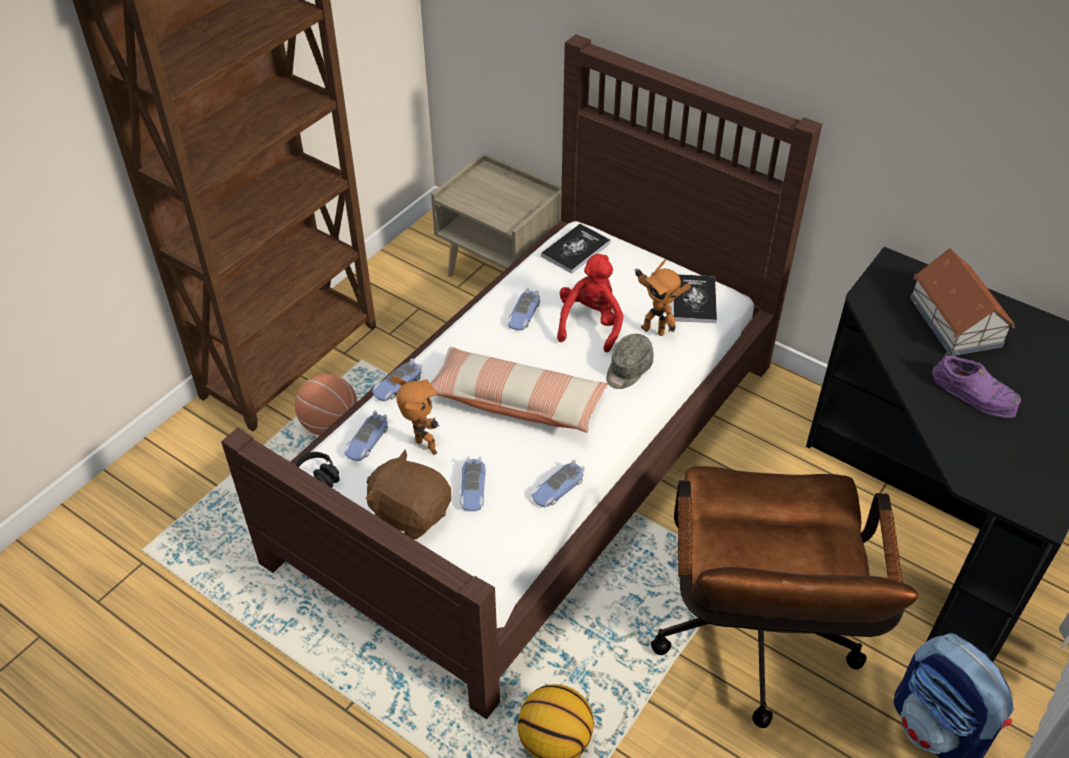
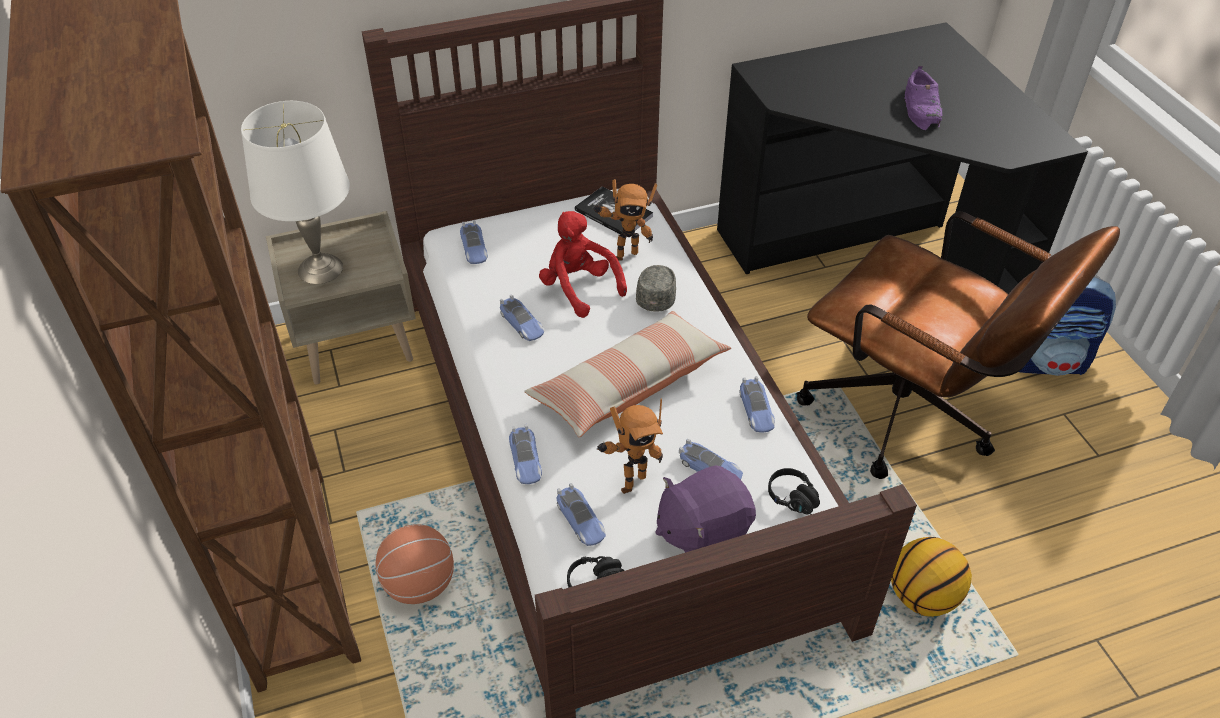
camera: 55 degrees left, 0 degrees up
brown plush toy [366,450,451,539] -> purple plush toy [656,465,756,553]
toy robot [391,376,439,455] -> toy robot turned 150 degrees clockwise [597,398,663,494]
book [541,224,610,274] -> toy car [460,220,488,264]
grey cap [606,334,654,389] -> grey cap turned 150 degrees counterclockwise [636,265,676,312]
toy house [910,248,1015,356] -> none
purple shoe [932,352,1021,418] -> purple shoe turned 105 degrees clockwise [905,66,942,130]
none -> white table lamp [241,101,350,284]
none -> black headphones [768,468,820,515]

